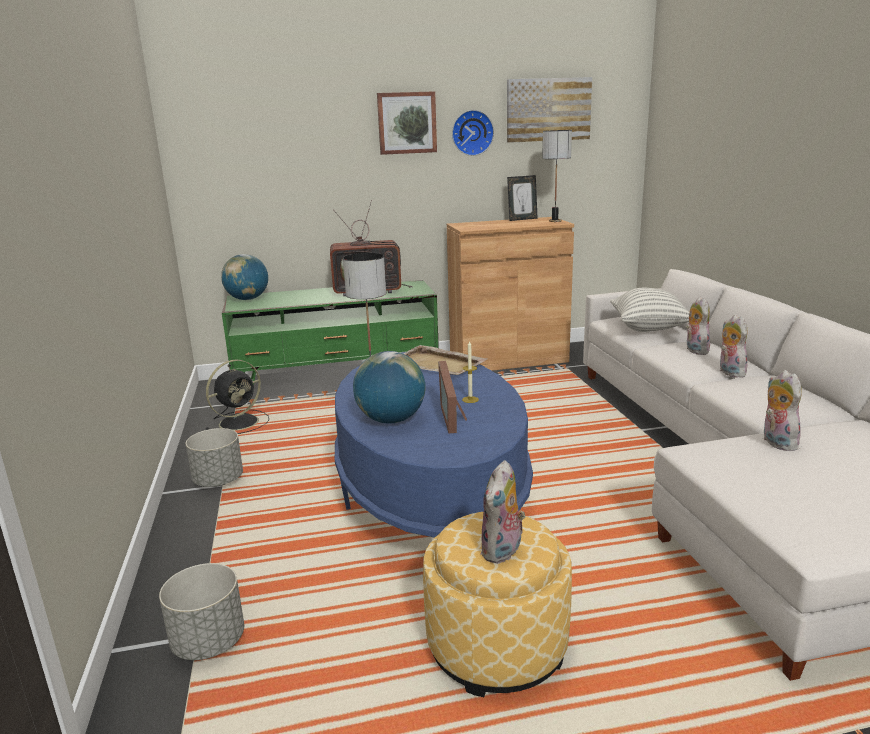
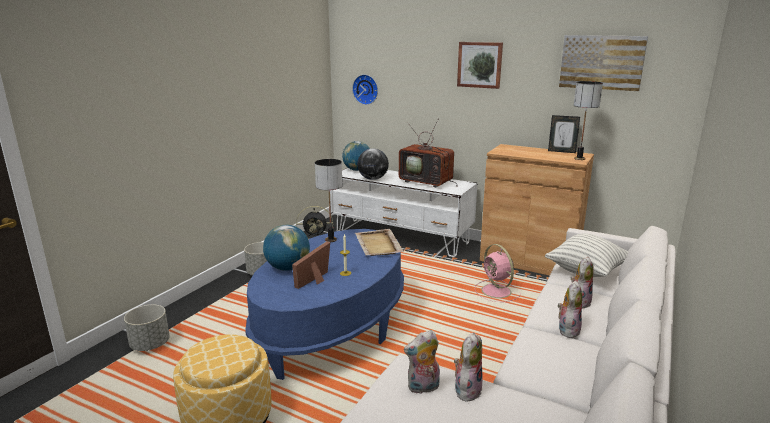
camera: 40 degrees right, 0 degrees up
green tv stand [222,280,439,385] -> white tv stand [330,168,478,257]
wall clock [452,110,494,156] -> wall clock moved to [352,74,378,105]
plush toy [481,460,526,564] -> plush toy moved to [404,330,440,394]
none -> globe [357,148,389,180]
none -> pink fan [474,244,520,302]

